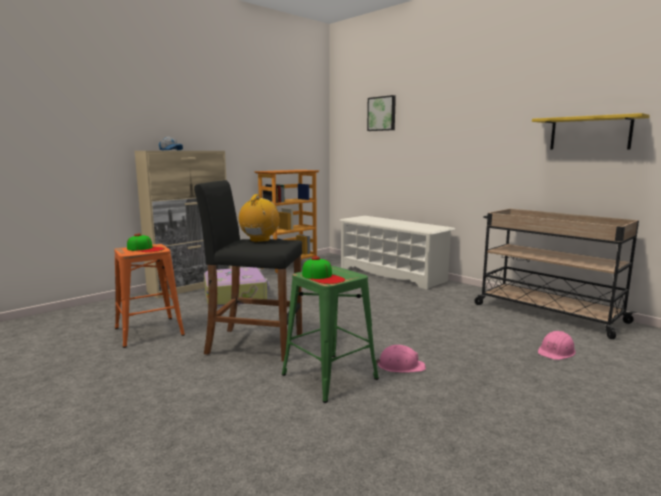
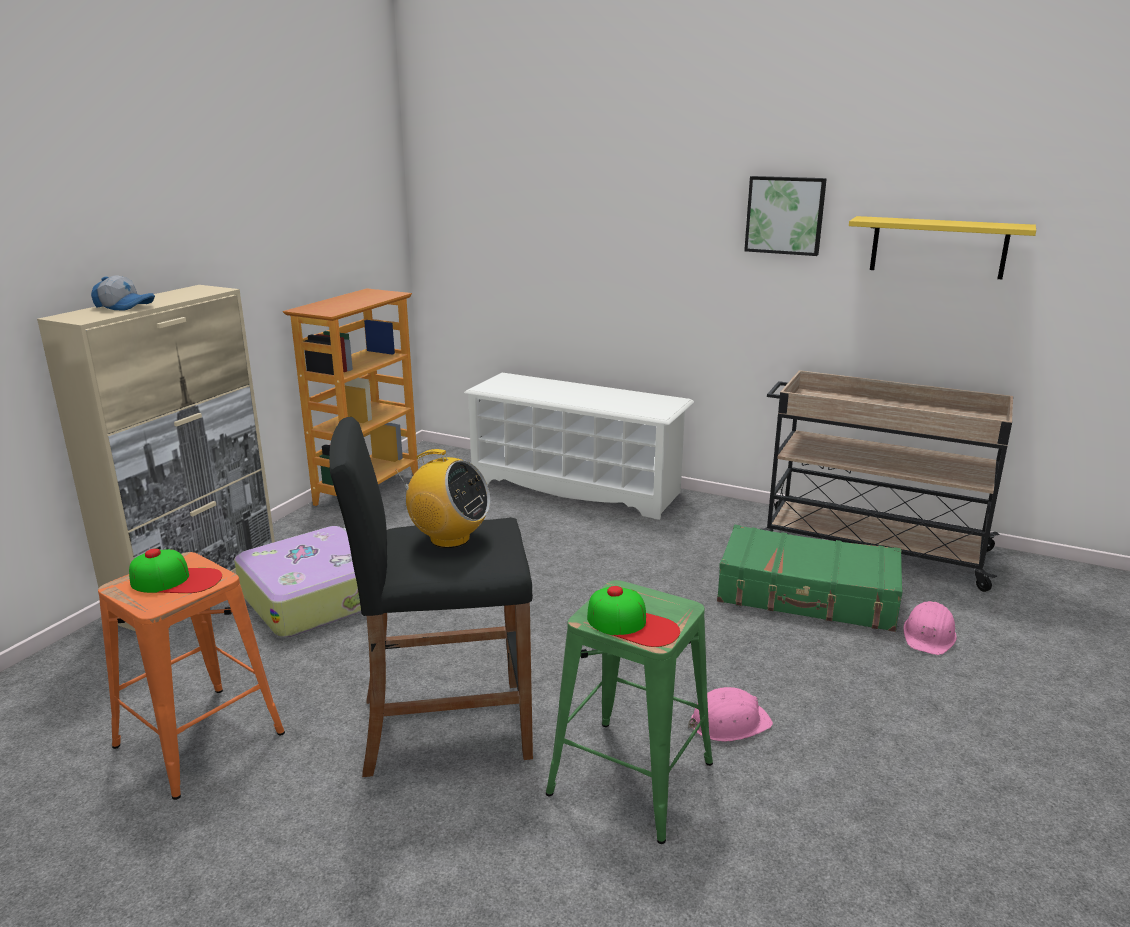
camera: 20 degrees left, 10 degrees up
radio [239,194,280,242] -> radio turned 120 degrees clockwise [396,449,490,548]
picture [367,95,396,131] -> picture moved to [744,176,827,256]
none -> green suitcase [717,525,903,632]

